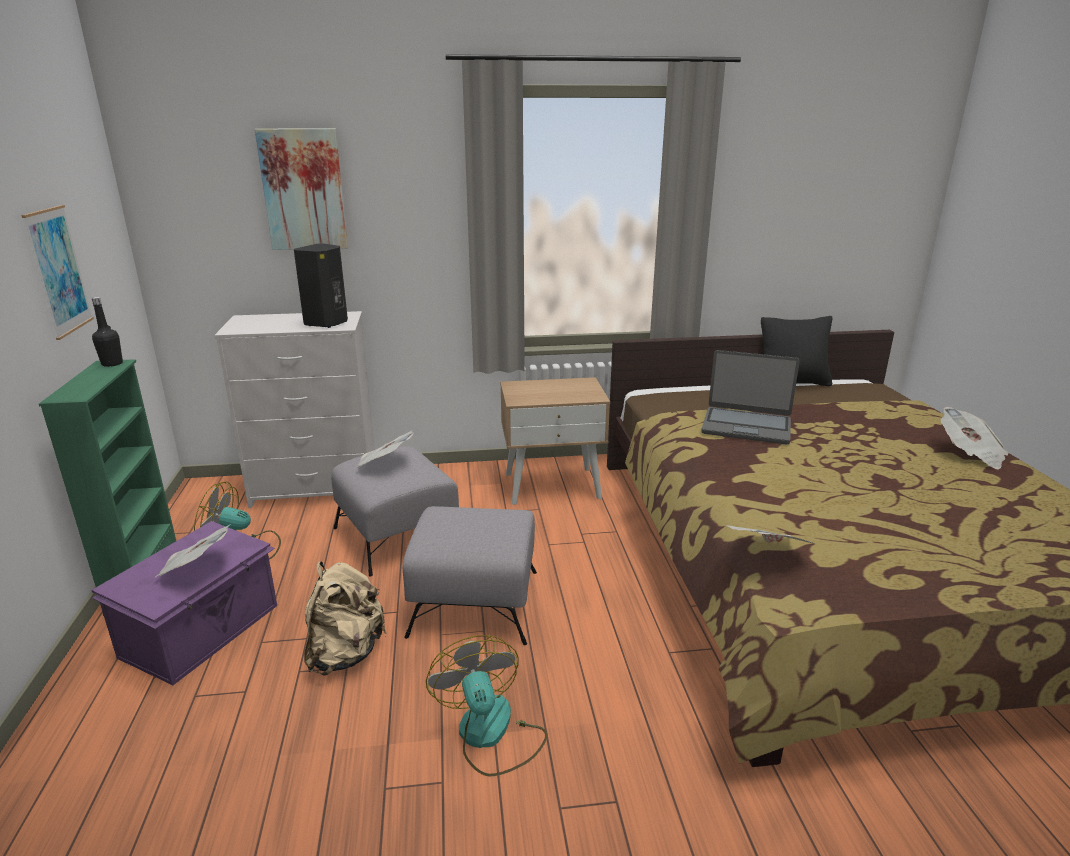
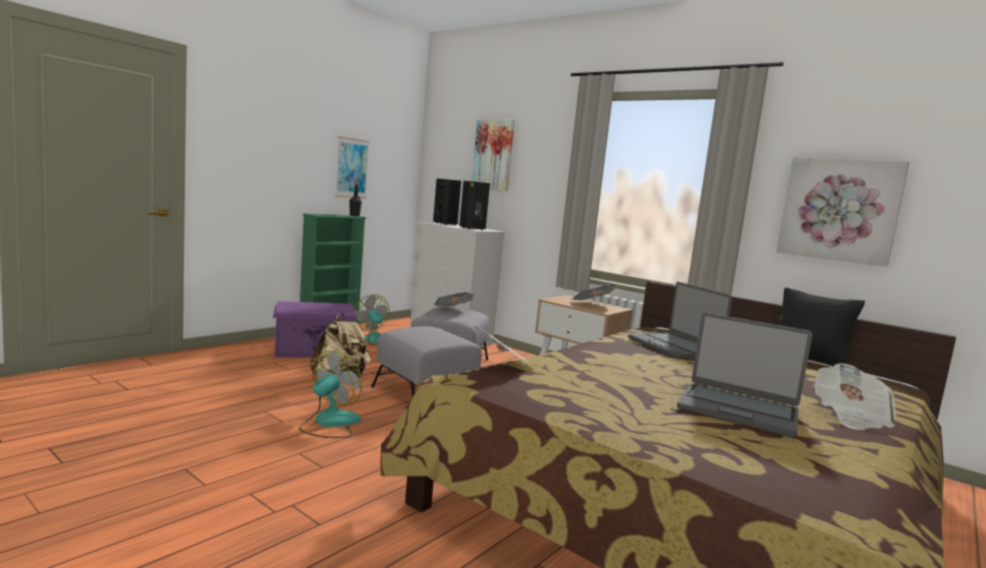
camera: 45 degrees right, 15 degrees down
newspaper [154,524,231,578] -> newspaper moved to [572,284,617,300]
none -> black speaker [433,179,461,225]
none -> laptop [677,312,812,438]
none -> picture [776,157,909,267]

